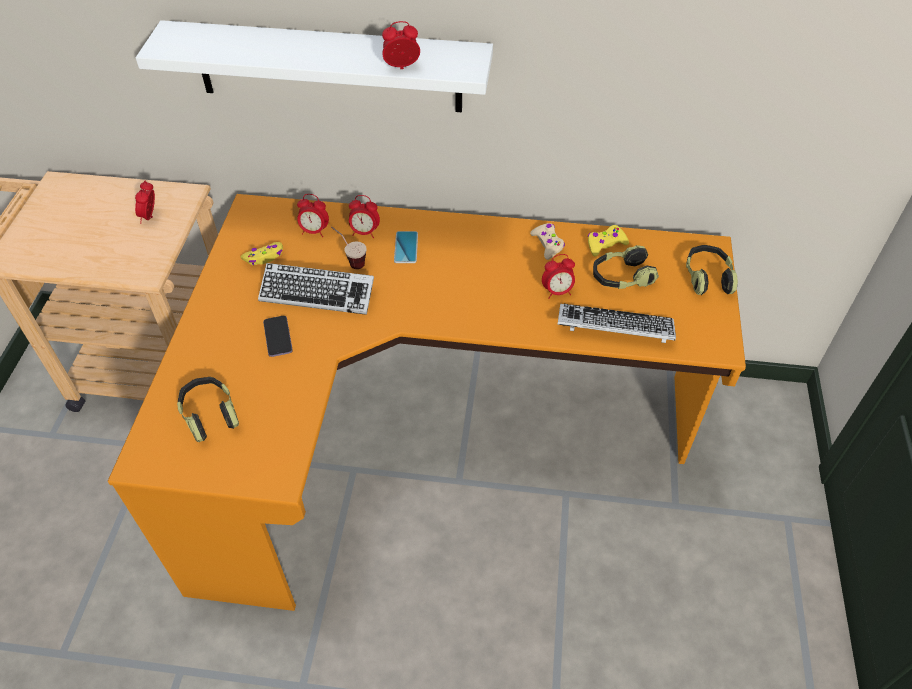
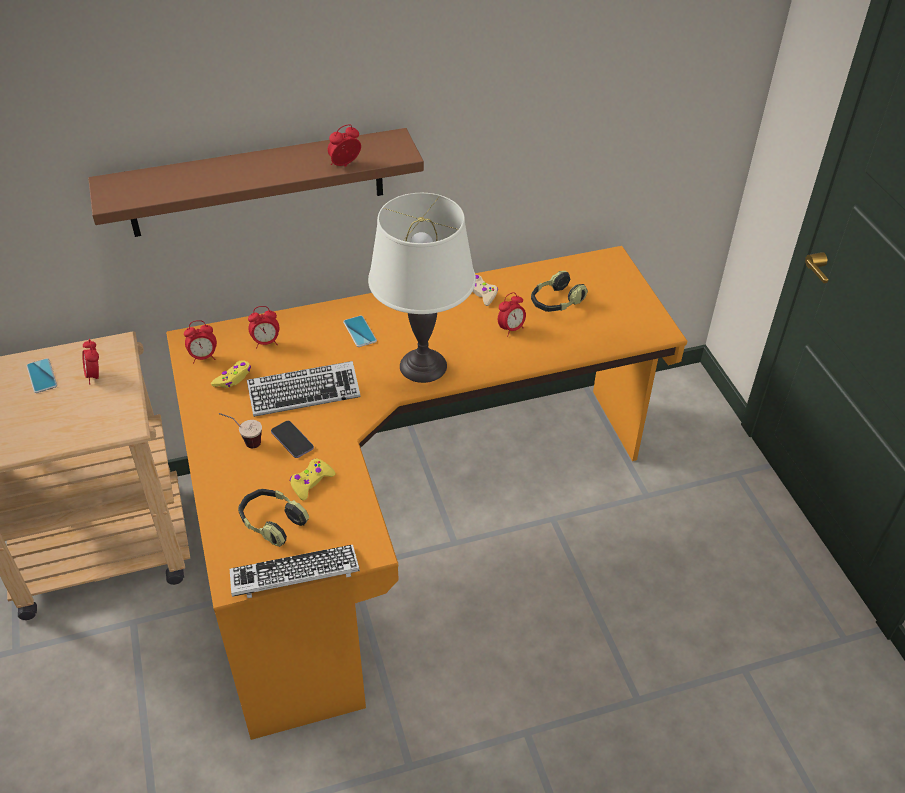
camera: 25 degrees left, 5 degrees down
white shelf [136,20,493,112] -> brown shelf [88,128,424,237]
cup [331,226,367,269] -> cup moved to [219,413,262,448]
alarm clock [349,195,380,238] -> alarm clock moved to [184,320,217,363]
keyboard [558,304,676,343] -> keyboard moved to [230,545,360,598]
yellow game controller [588,225,629,256] -> yellow game controller moved to [290,458,335,500]
headphones [686,245,738,295] -> none
none -> phone [26,358,57,393]
none -> white table lamp [368,193,476,383]

